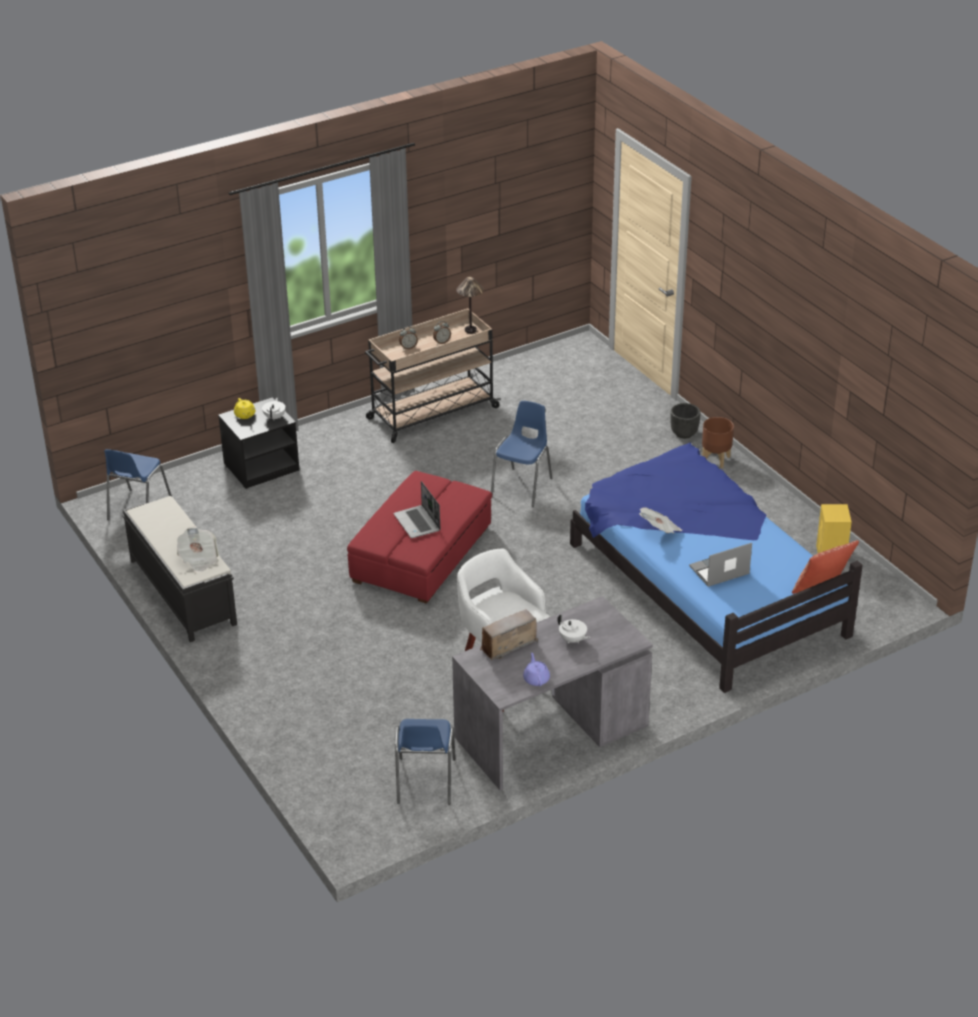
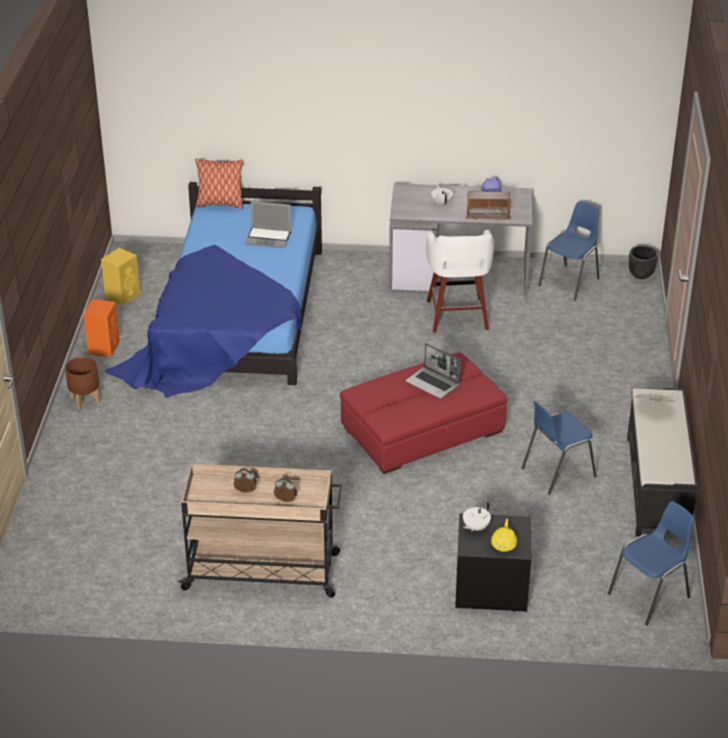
camera: 145 degrees left, 0 degrees up
laptop [393,481,440,538] -> laptop turned 120 degrees clockwise [405,343,461,399]
table lamp [456,277,484,334] -> none
blue chair [491,401,552,507] -> blue chair moved to [521,401,596,495]
newspaper [639,508,682,533] -> none
black planter [670,403,701,438] -> black planter moved to [629,245,658,279]
none -> orange speaker [83,299,120,357]

